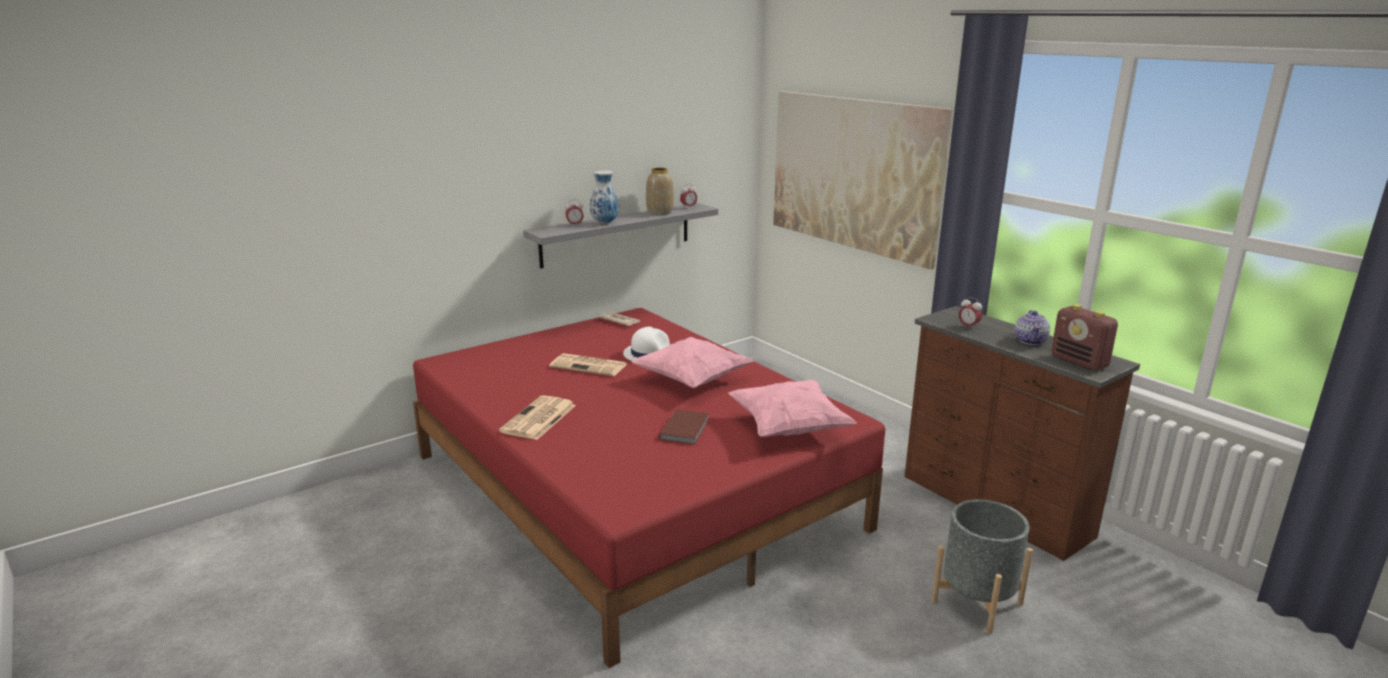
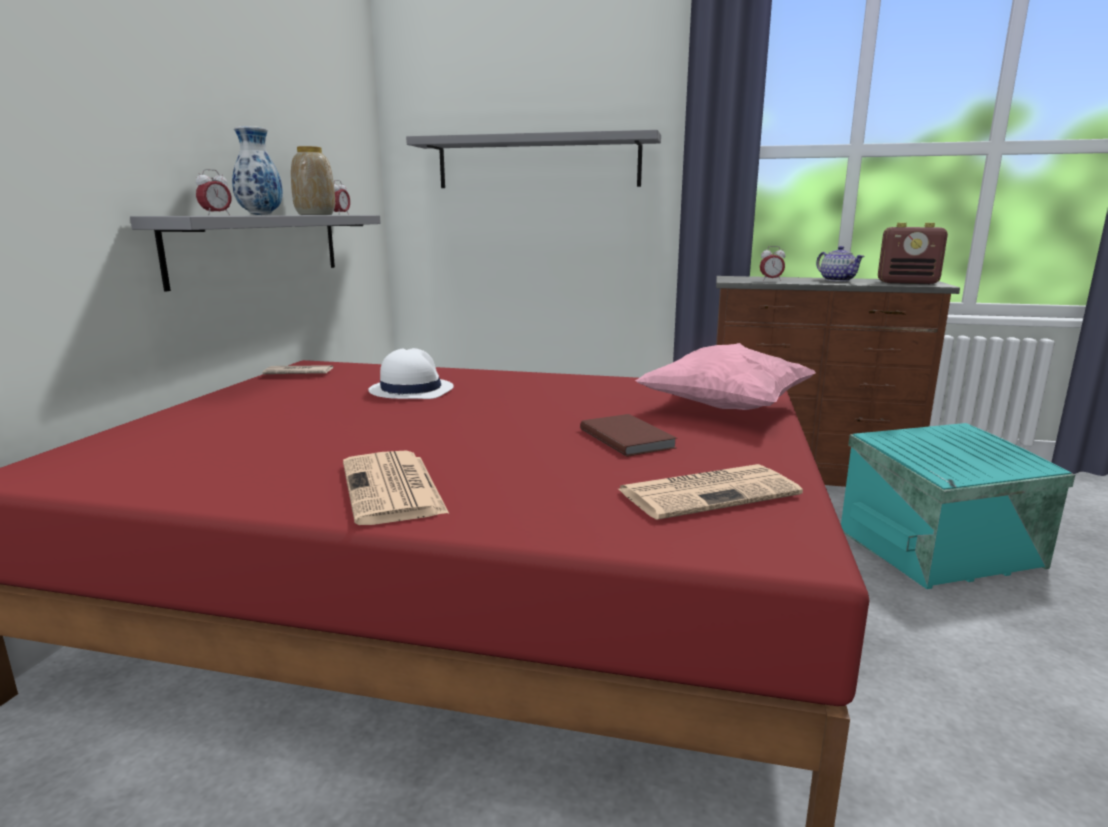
camera: 40 degrees left, 5 degrees down
newspaper [549,353,627,376] -> newspaper moved to [618,464,803,520]
pink pillow [631,337,754,389] -> none
picture [773,91,952,270] -> grey shelf [406,130,661,188]
grey planter [931,499,1033,634] -> turquoise storage box [841,423,1075,589]

